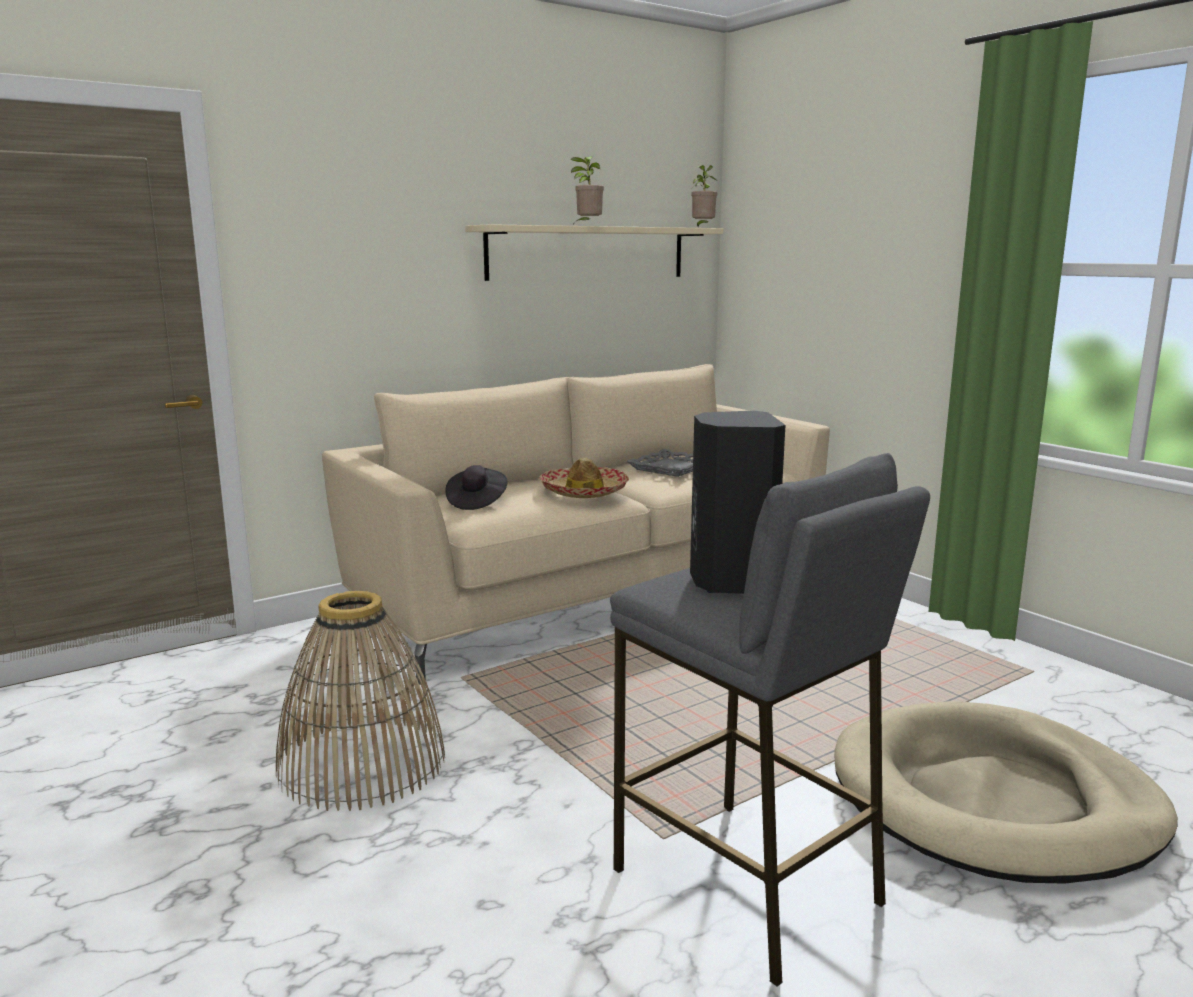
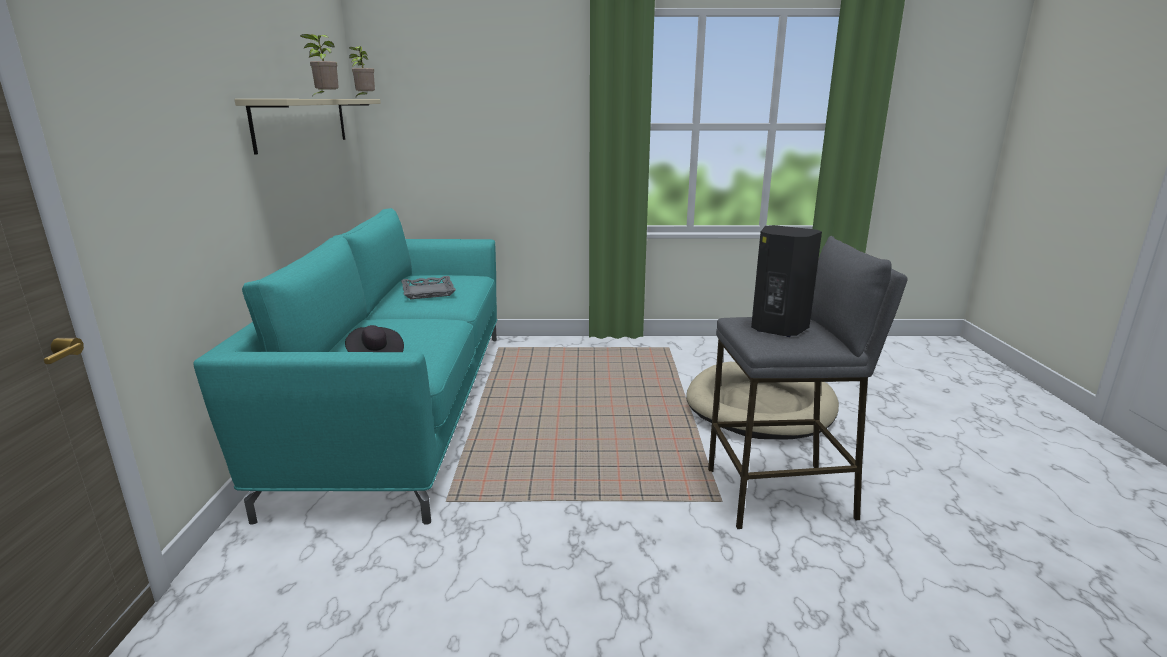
camera: 55 degrees left, 5 degrees up
basket [276,591,445,811] -> none
beige sofa [322,364,830,685] -> turquoise sofa [193,208,498,525]
hat [539,458,629,498] -> none

